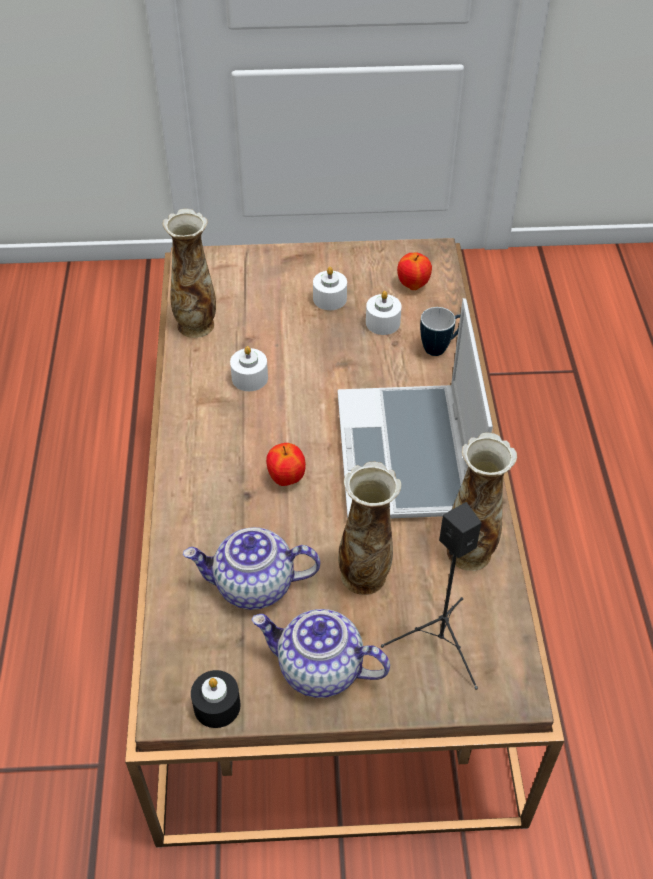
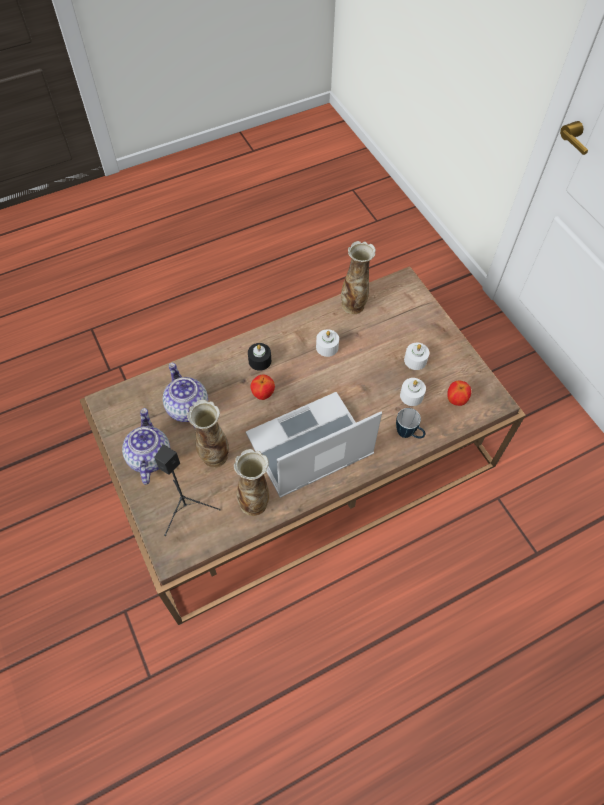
camera: 65 degrees right, 10 degrees up
black candle [191,670,241,728] -> black candle moved to [248,343,271,371]

